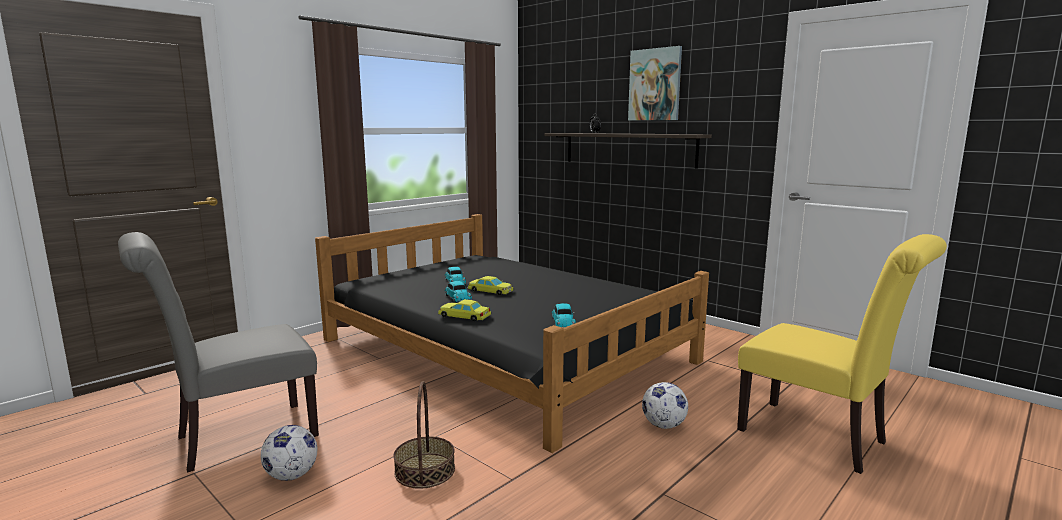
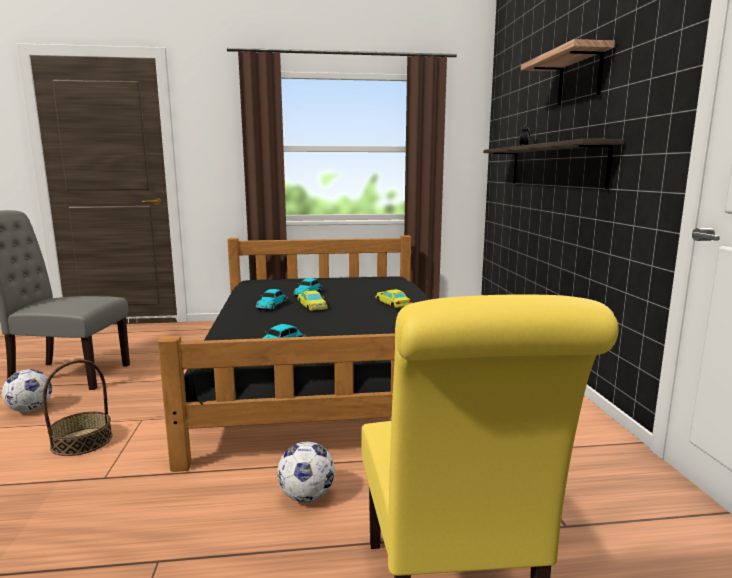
camera: 40 degrees right, 0 degrees up
yellow toy car [438,299,491,321] -> yellow toy car moved to [375,289,412,308]
picture [628,46,682,121] -> shelf [521,39,615,105]

